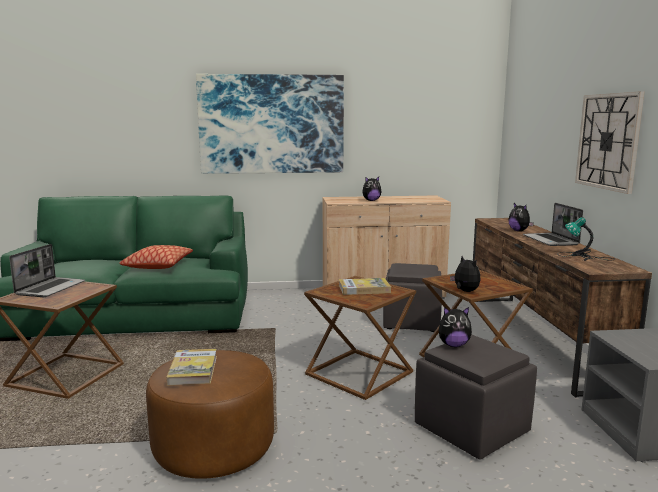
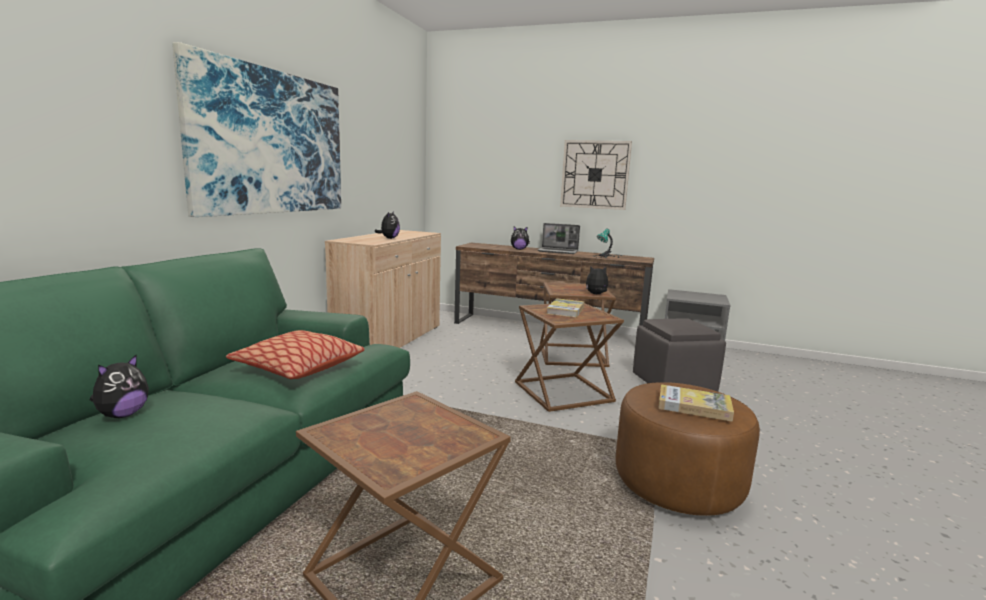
camera: 65 degrees left, 0 degrees up
laptop [9,244,85,297] -> none
grey ottoman [383,263,442,332] -> none
plush toy [439,307,472,347] -> plush toy moved to [90,354,149,418]

